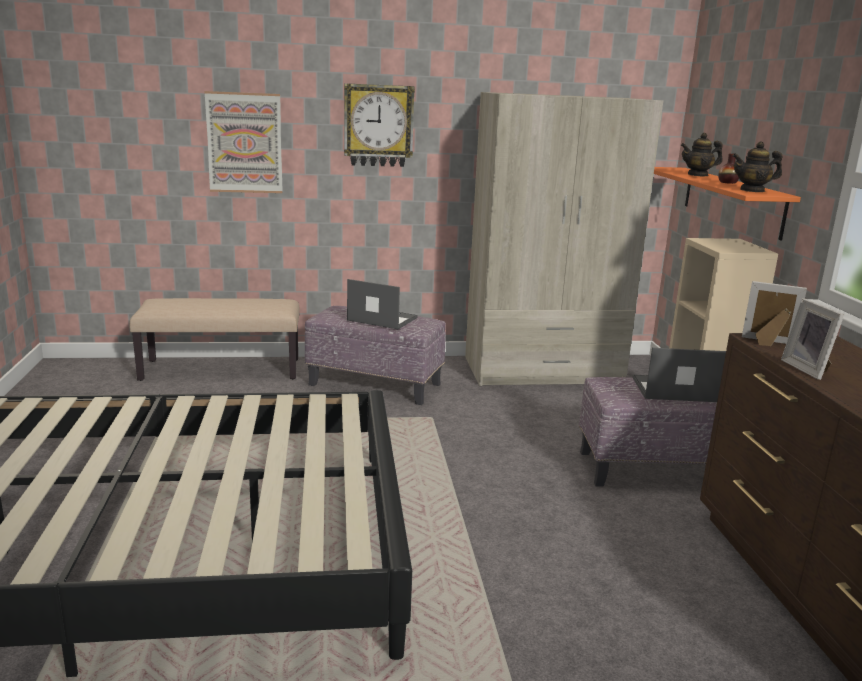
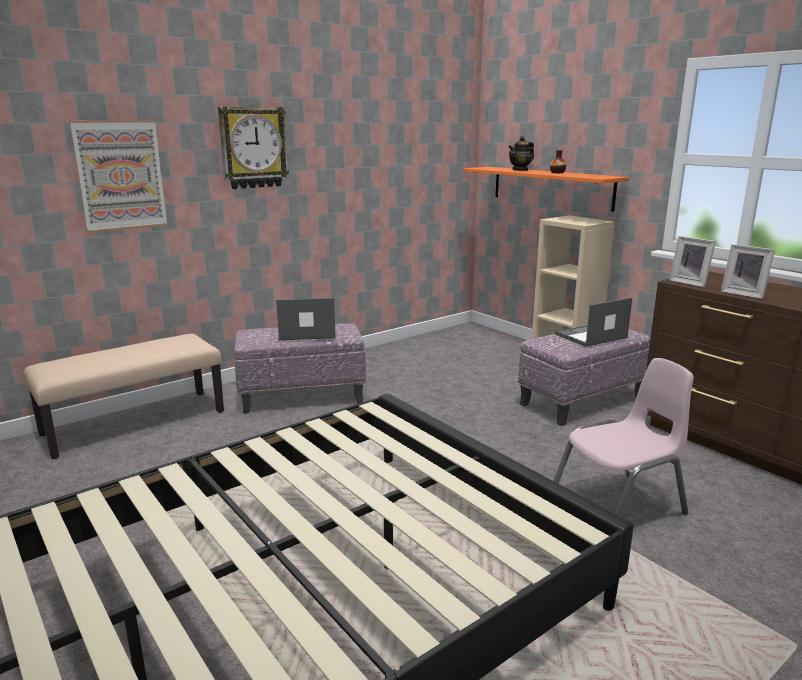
camera: 30 degrees left, 0 degrees up
beige wardrobe [465,92,663,386] -> none
teapot [733,142,782,192] -> none
picture frame [742,281,807,346] -> picture frame turned 120 degrees counterclockwise [669,236,716,287]
none -> pink chair [554,358,694,516]

